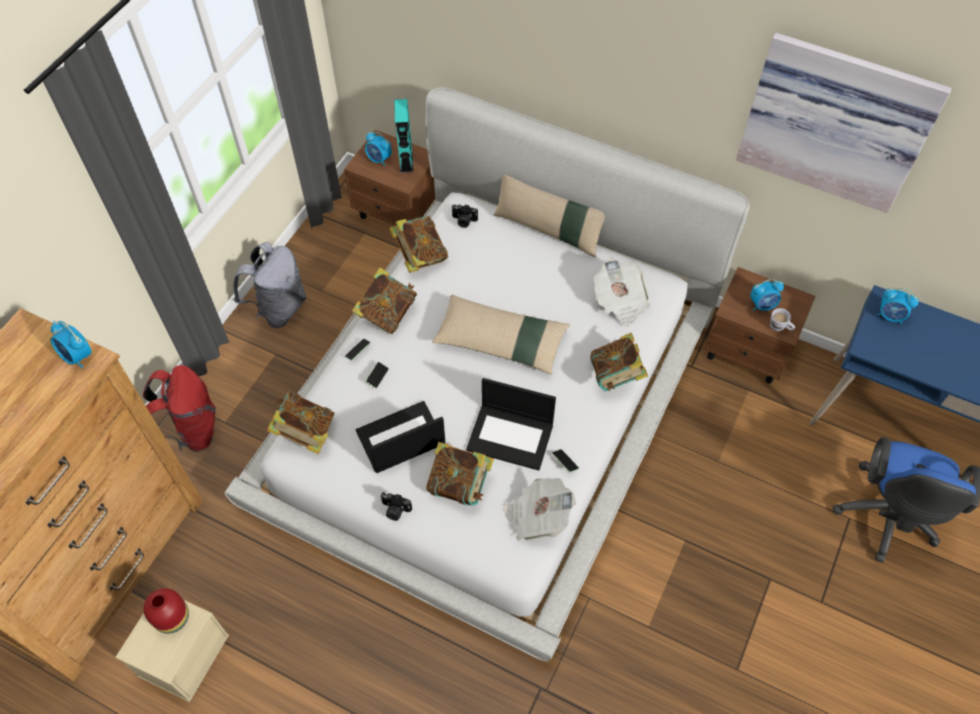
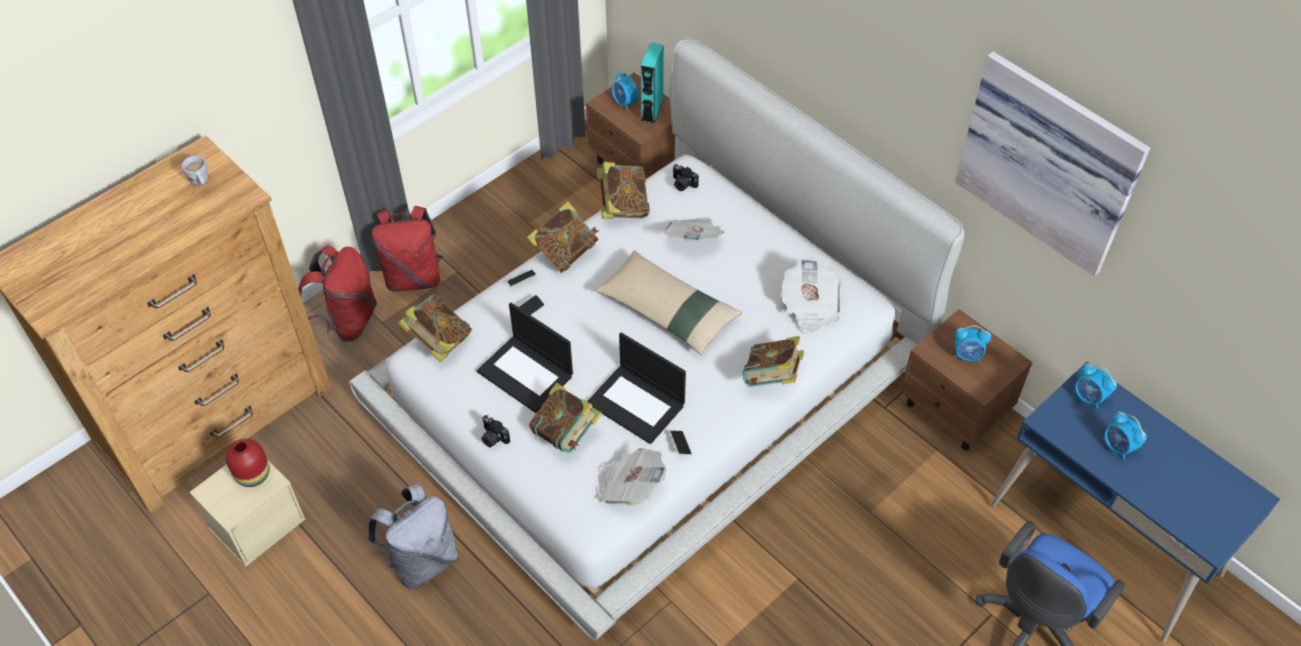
camera: 20 degrees right, 5 degrees down
alarm clock [51,321,91,369] -> alarm clock moved to [1103,411,1147,460]
grey backpack [233,242,307,328] -> grey backpack moved to [368,484,458,589]
laptop [356,401,446,473] -> laptop turned 135 degrees counterclockwise [477,303,573,413]
beige pillow [494,175,605,258] -> none
white mug [770,308,795,331] -> white mug moved to [182,156,208,185]
none -> red backpack [372,206,443,292]
none -> newspaper [663,217,725,241]

